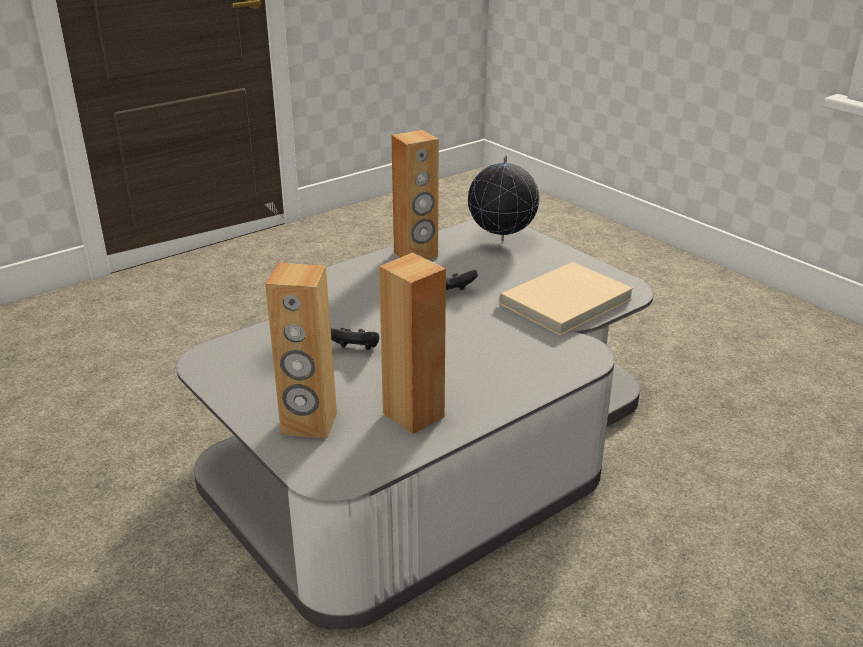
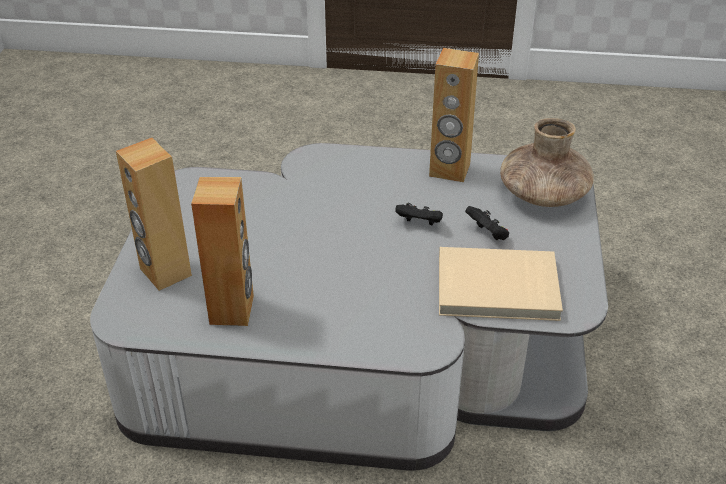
camera: 45 degrees right, 10 degrees up
black game controller [331,327,379,350] -> black game controller moved to [465,206,509,240]
globe [468,156,539,241] -> brown vase [500,118,594,207]

